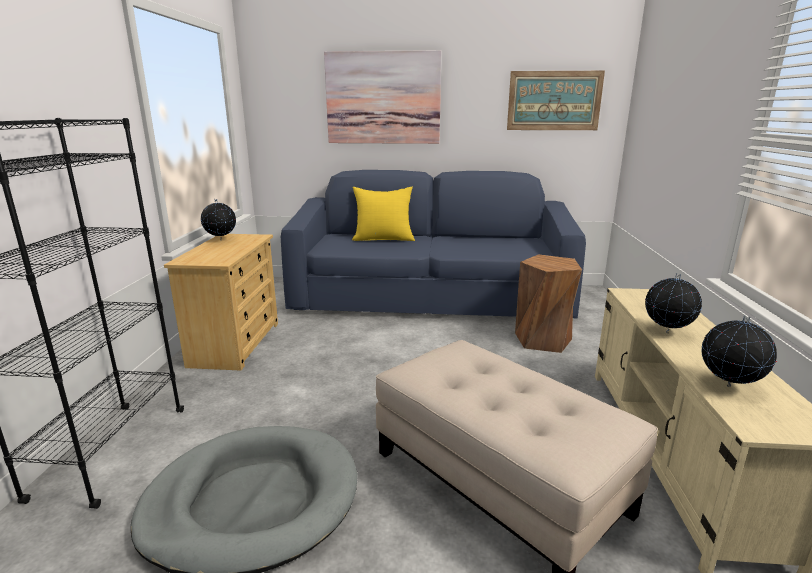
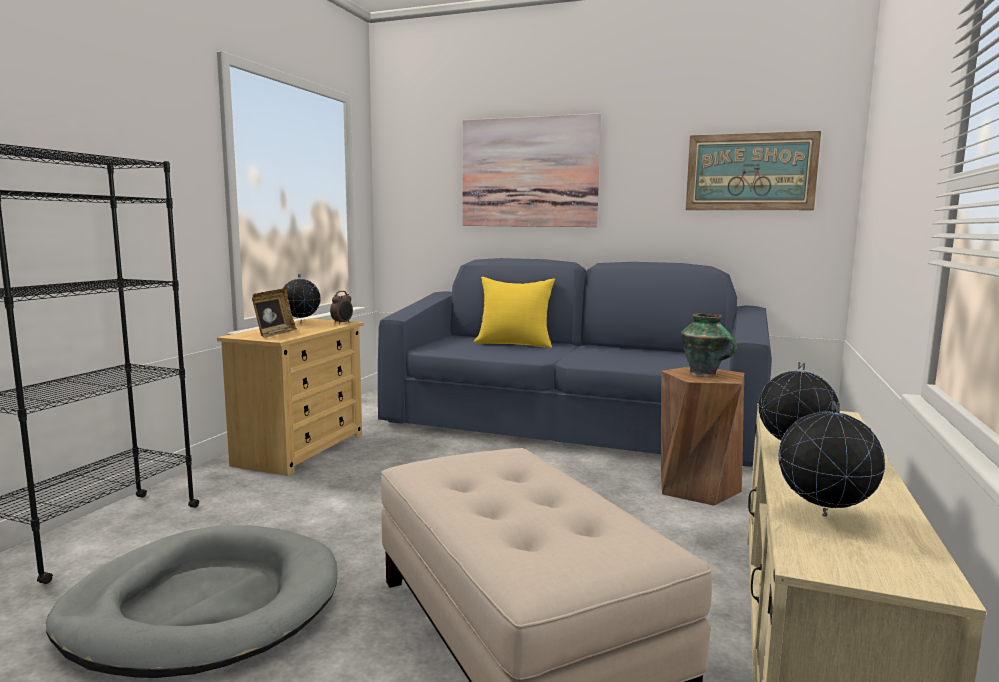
camera: 15 degrees right, 10 degrees down
none -> picture frame [252,288,297,338]
none -> alarm clock [330,291,353,324]
none -> vase [681,313,737,377]

